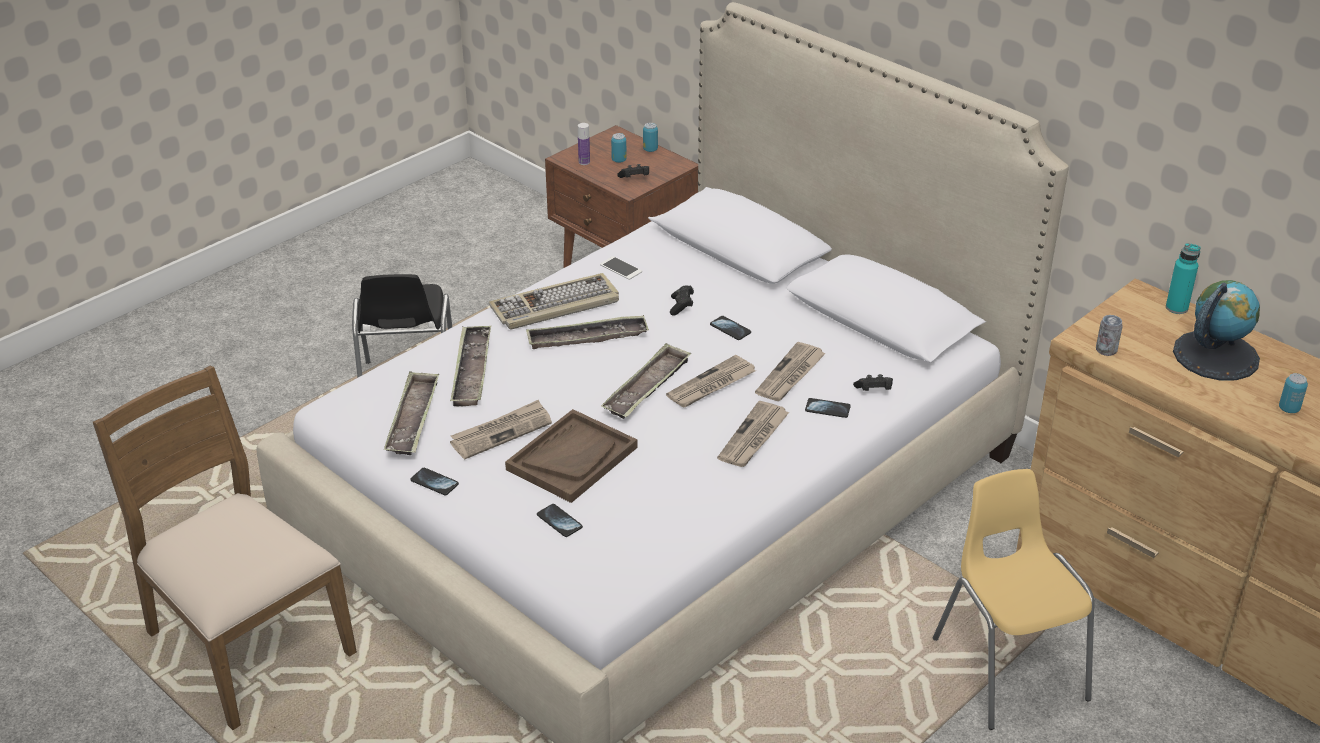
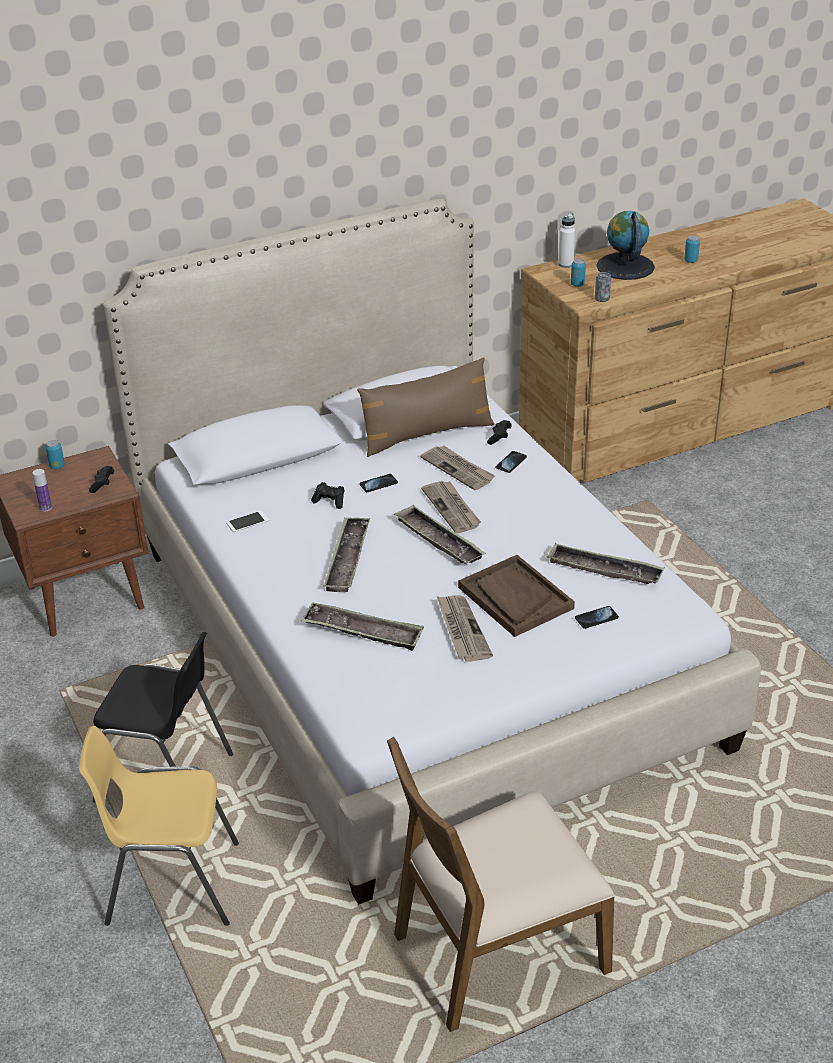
camera: 70 degrees left, 0 degrees up
tray [384,371,439,455] -> tray moved to [547,543,665,584]
phone [411,468,459,495] -> none
keyboard [489,273,619,330] -> none
can [611,133,627,163] -> can moved to [571,259,586,287]
newspaper [717,401,789,467] -> none
yellow chair [933,469,1094,730] -> yellow chair moved to [79,726,239,926]
turquoise bottle [1166,243,1201,314] -> white bottle [558,213,575,268]
none -> brown pillow [357,357,495,457]

